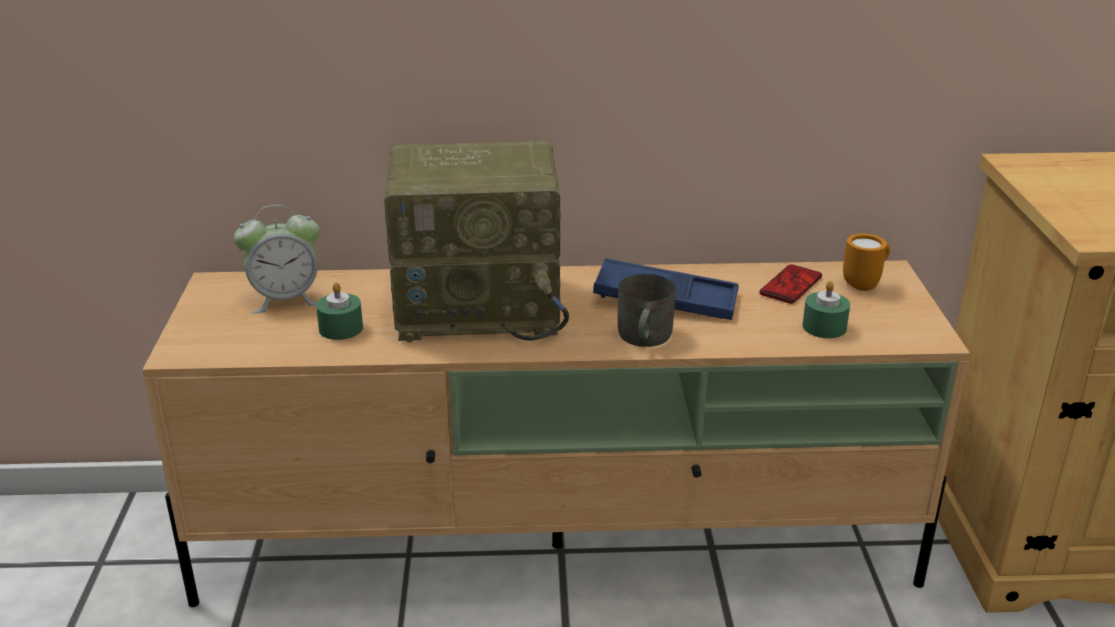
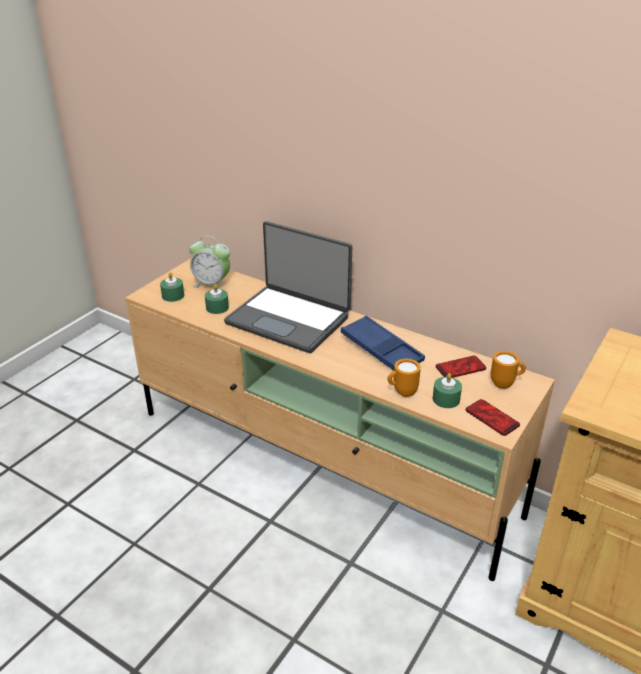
camera: 35 degrees right, 5 degrees up
radio [384,140,569,342] -> laptop [224,221,352,353]
grey mug [618,274,676,347] -> none
none -> green candle [160,272,184,302]
none -> orange mug [388,359,421,397]
none -> phone [466,399,520,436]

